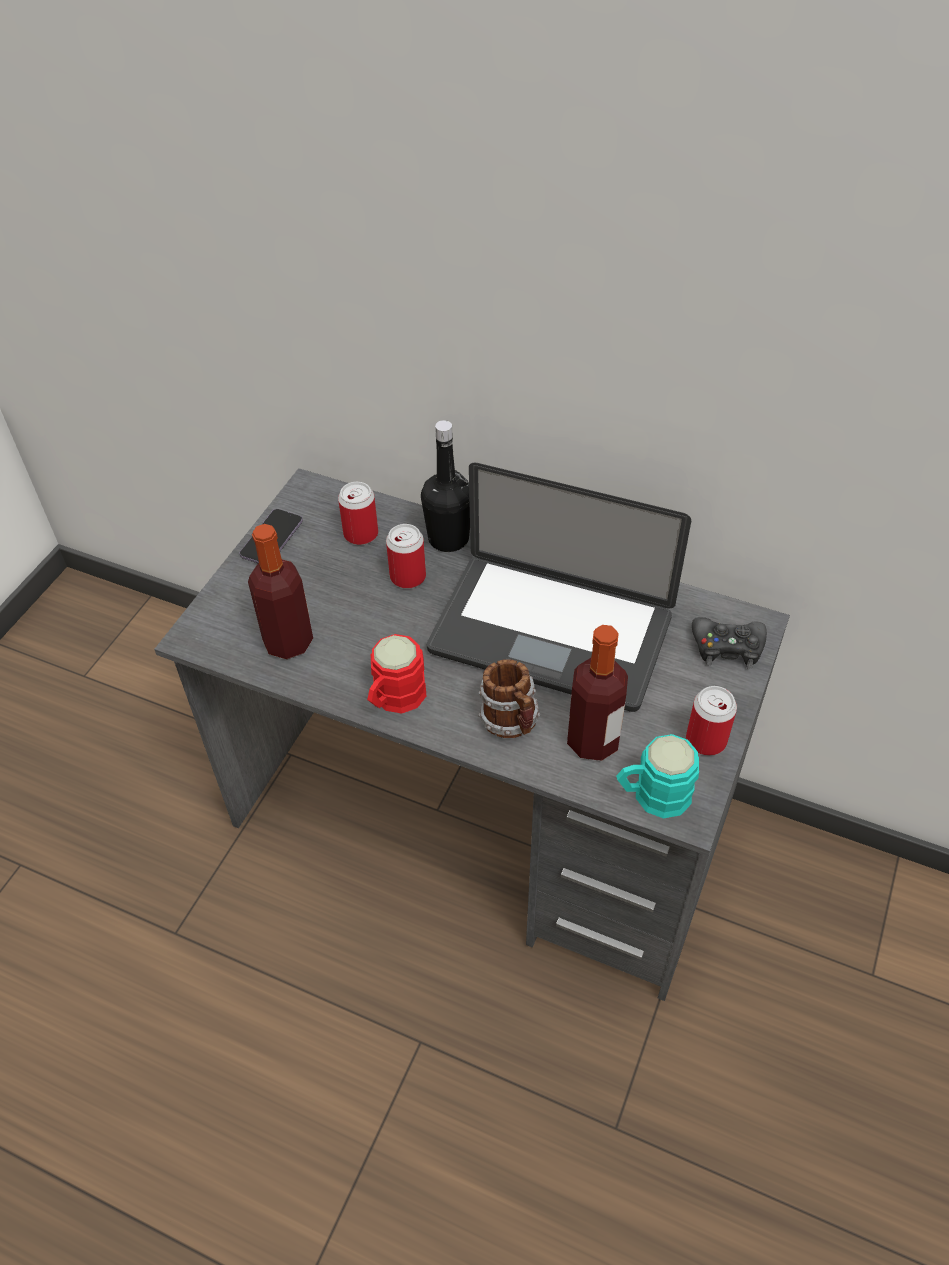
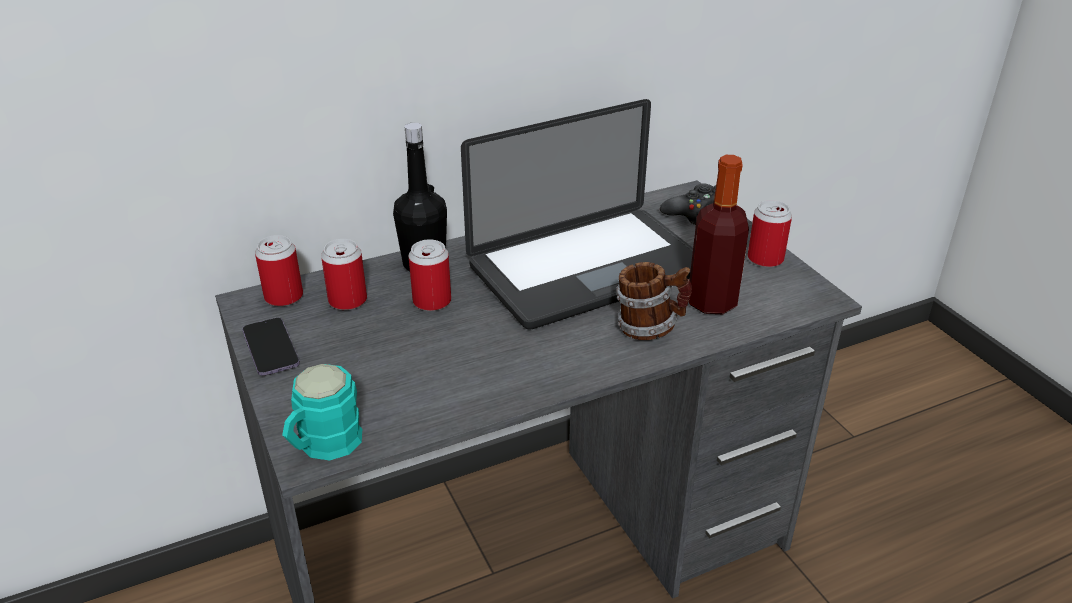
camera: 50 degrees left, 15 degrees down
bottle [248,524,313,659] -> none
red mug [367,634,426,714] -> none
turquoise mug [616,734,699,819] -> turquoise mug moved to [282,364,362,461]
none -> can [255,235,303,306]

